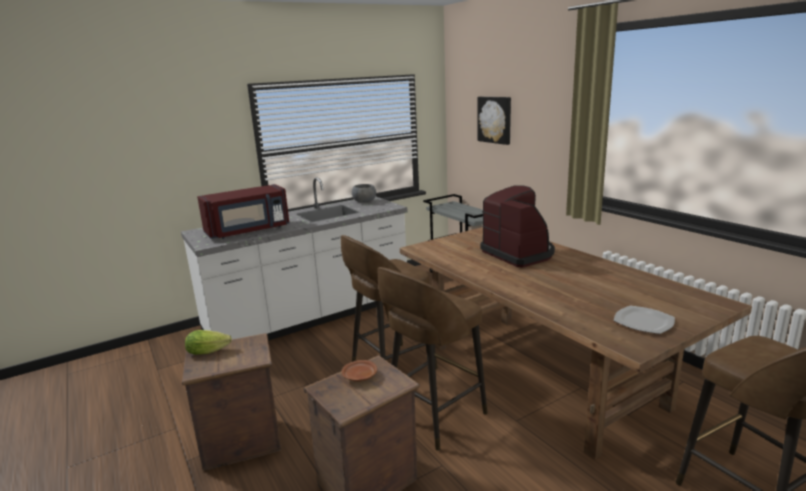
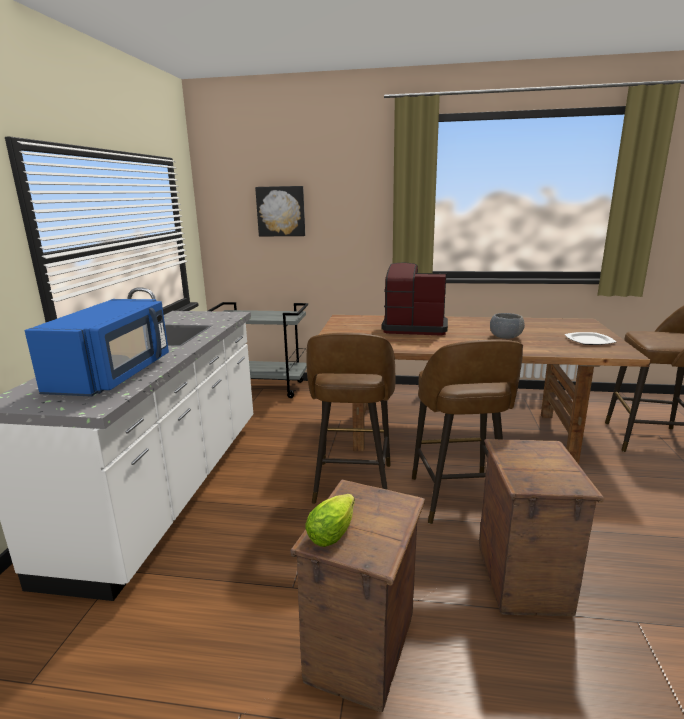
camera: 50 degrees left, 0 degrees up
red microwave [197,184,290,239] -> blue microwave [25,299,169,396]
brown plate [341,360,377,382] -> none
grey bowl [352,184,376,203] -> grey bowl moved to [490,313,525,339]

